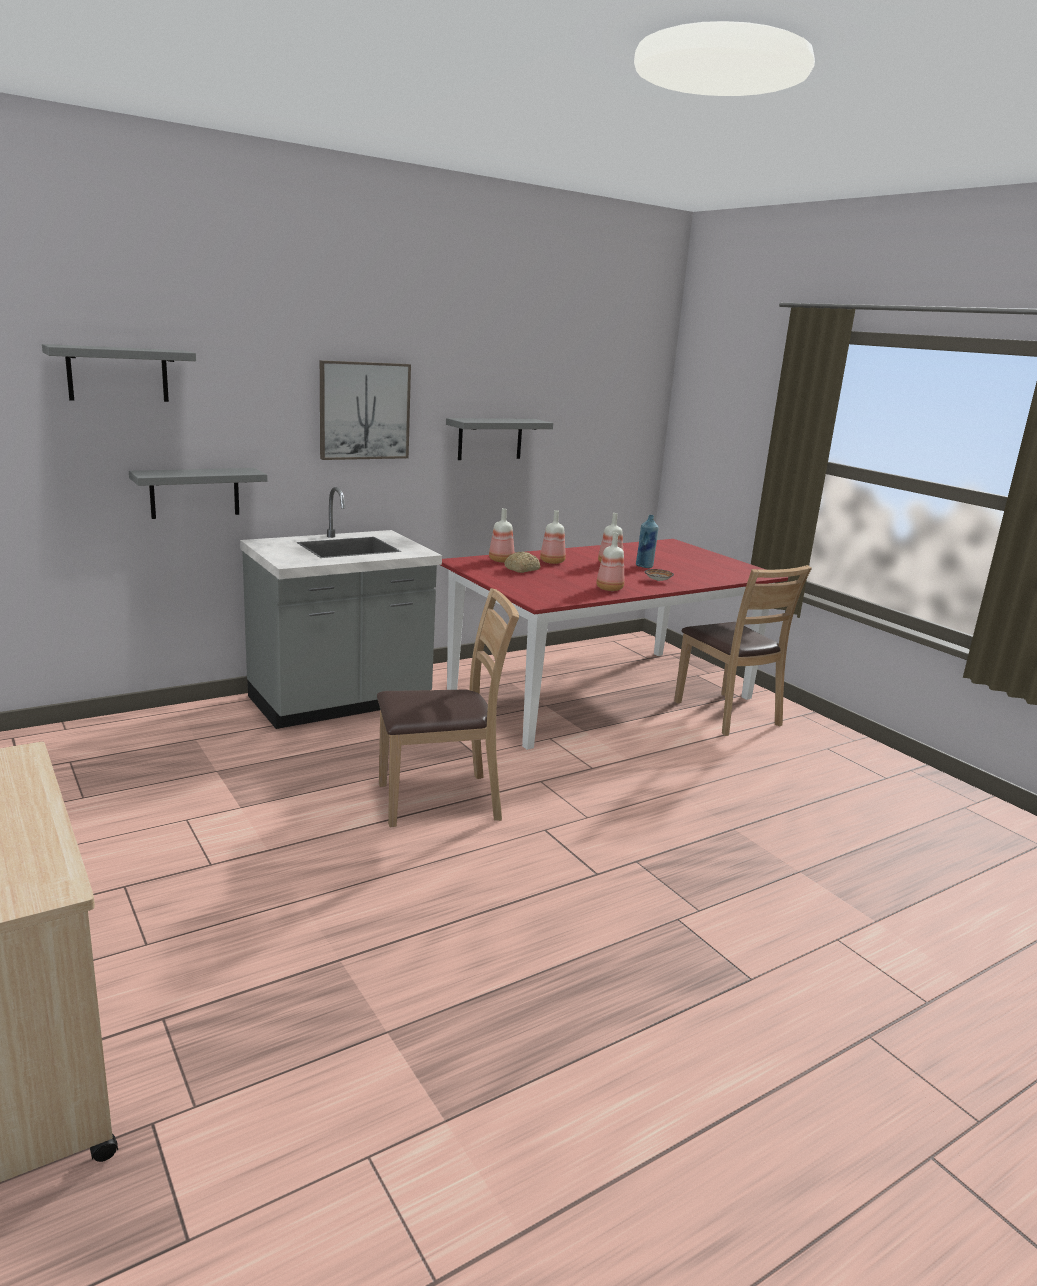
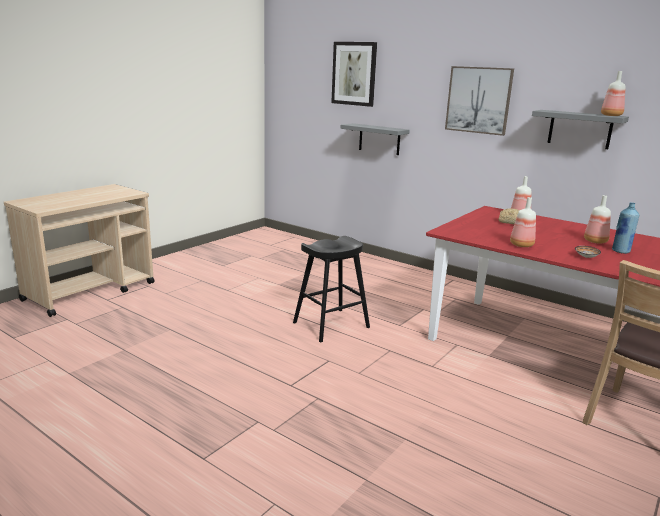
camera: 70 degrees right, 0 degrees up
grey shelf [42,344,196,402] -> picture [331,42,377,107]
grey counter [240,487,442,729] -> none
brown chair [377,588,519,827] -> black stool [293,236,370,342]
bottle [540,510,566,564] -> bottle moved to [601,71,626,116]

